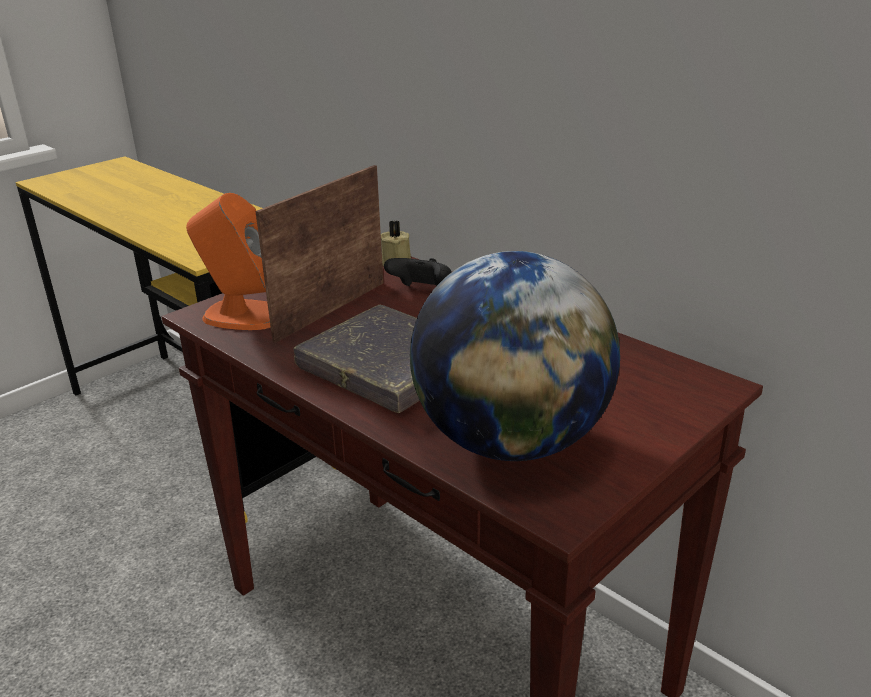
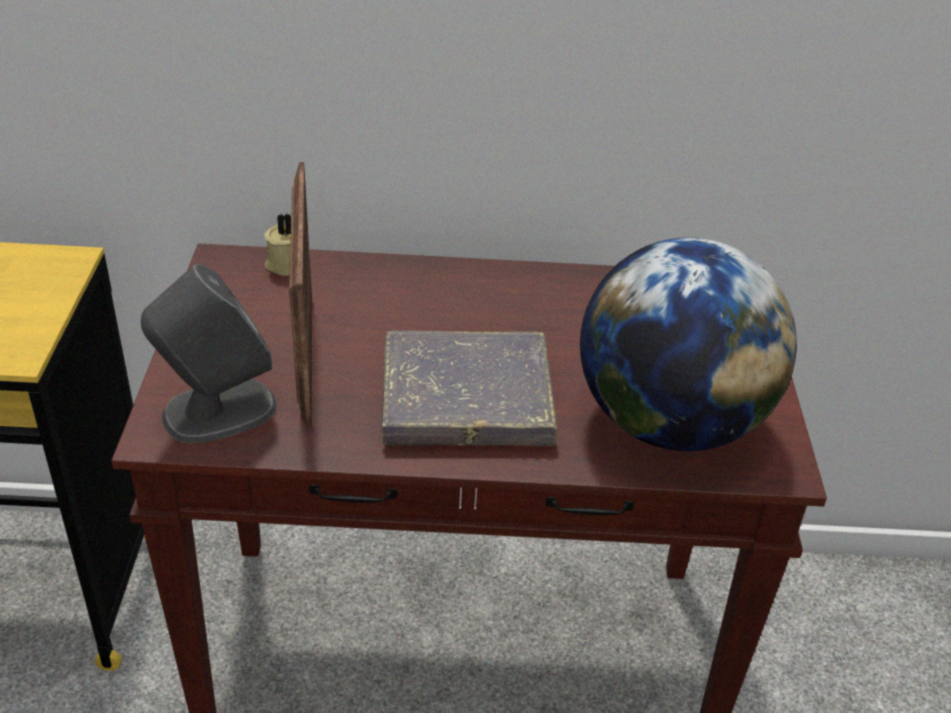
camera: 45 degrees left, 10 degrees up
orange speaker [186,193,271,330] -> grey speaker [141,264,277,443]
black game controller [384,258,451,286] -> none

